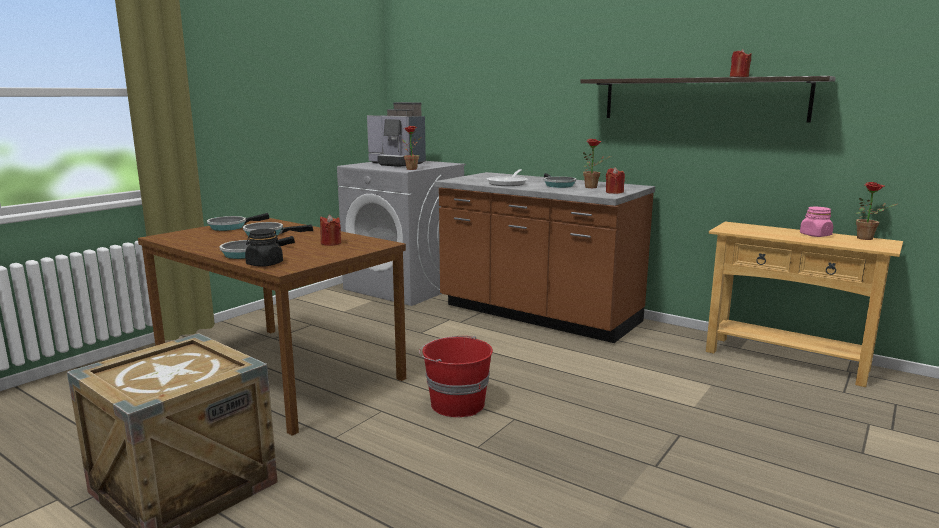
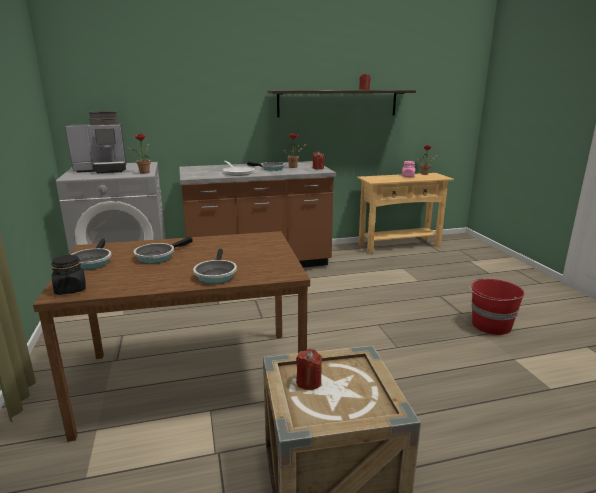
camera: 50 degrees left, 5 degrees up
black jar [245,229,283,267] -> black jar moved to [51,254,86,295]
red candle [320,215,341,246] -> red candle moved to [296,349,323,390]
red bucket [419,336,493,417] -> red bucket moved to [469,278,525,335]

